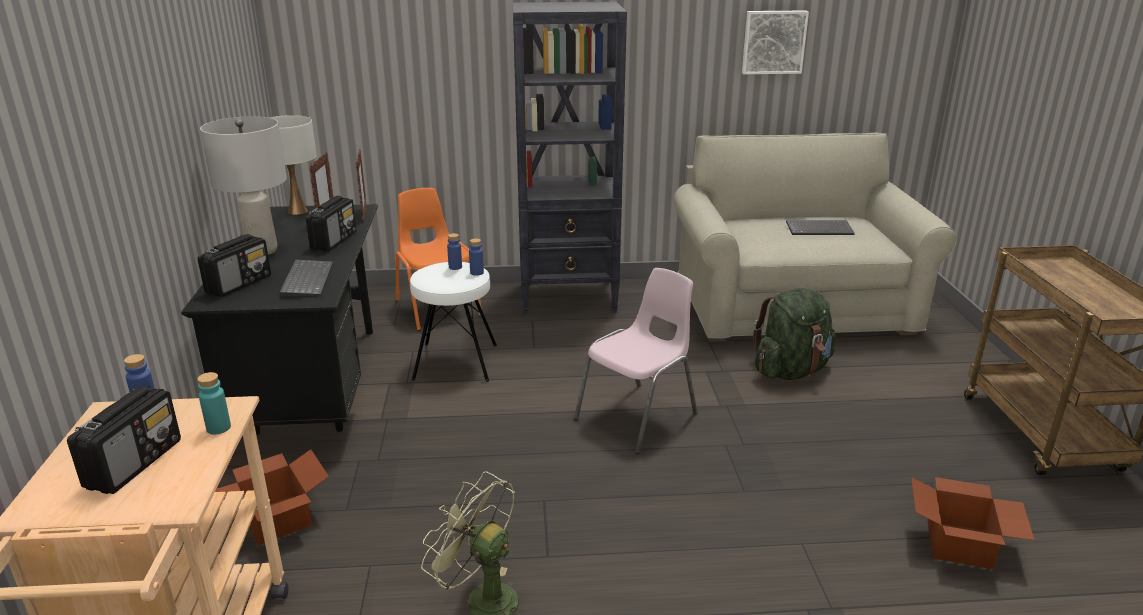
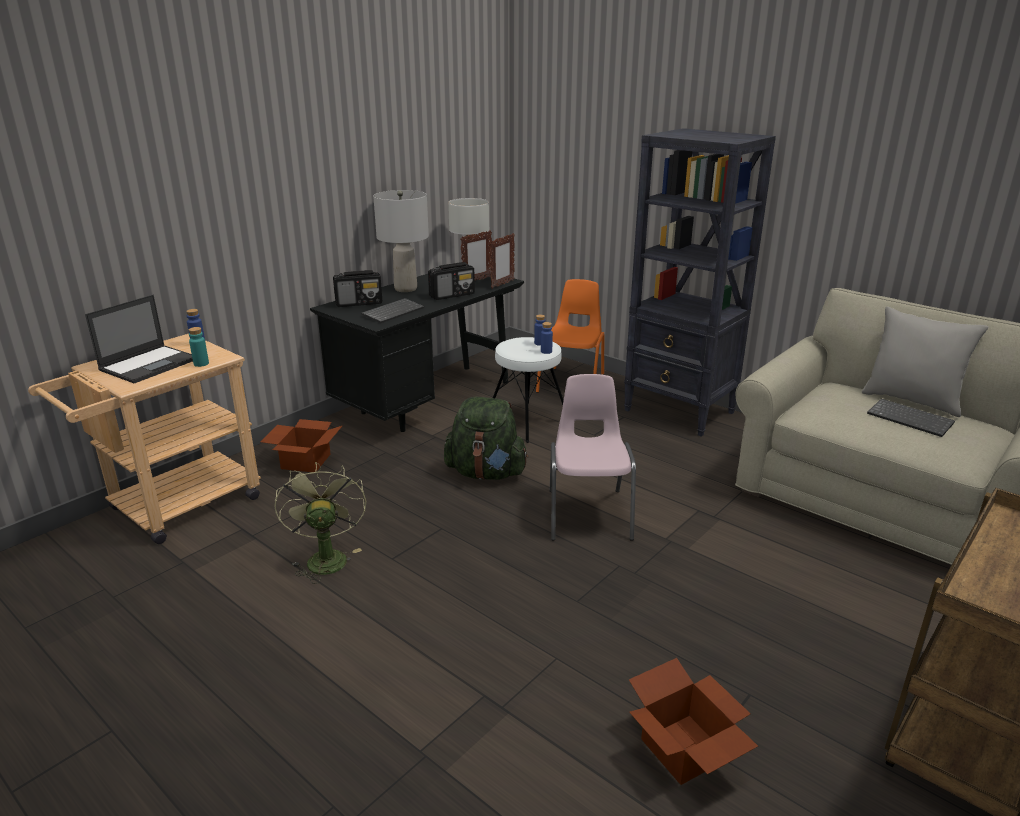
camera: 45 degrees right, 0 degrees up
radio [67,386,181,494] -> laptop [85,295,193,383]
pink chair [574,268,698,454] -> pink chair turned 90 degrees counterclockwise [550,374,636,541]
picture [742,11,809,74] -> none
green backpack [753,288,836,380] -> green backpack moved to [444,397,529,480]
none -> grey pillow [861,306,988,417]

